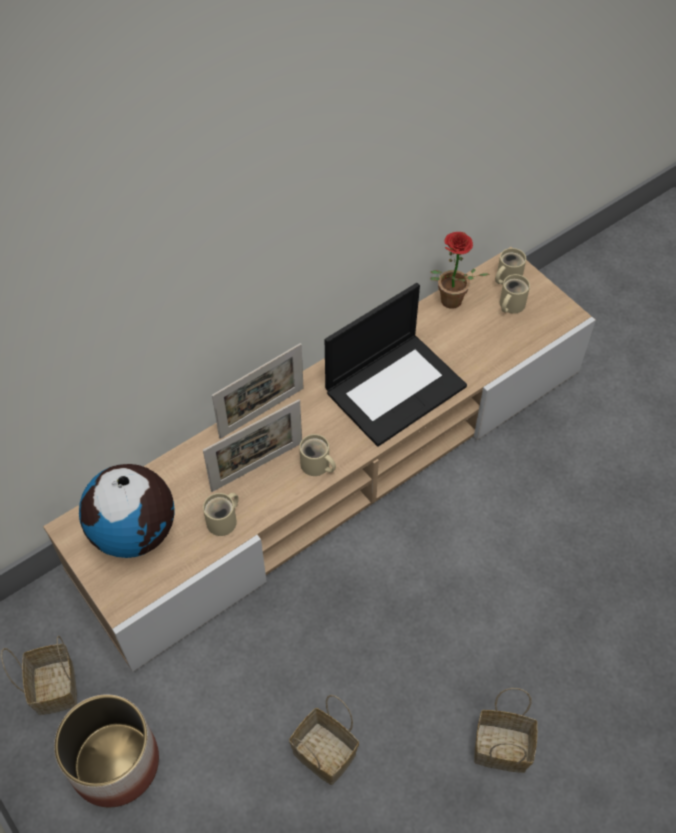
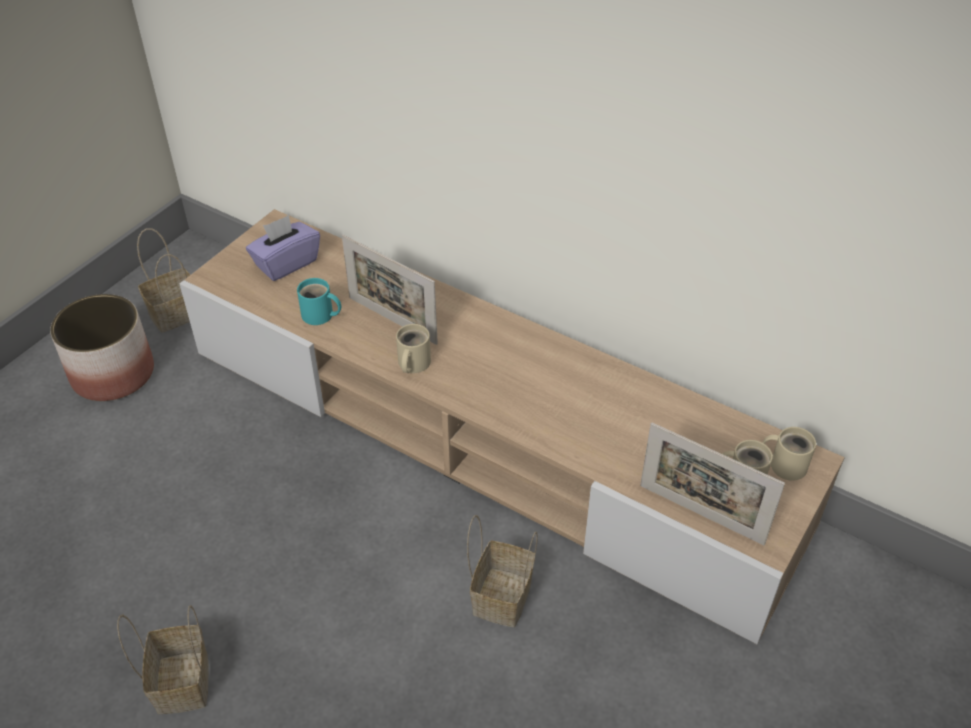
camera: 70 degrees right, 10 degrees down
globe [79,464,175,558] -> purple tissue box [246,215,320,281]
beige mug [203,493,239,536] -> turquoise mug [297,278,341,325]
picture frame [212,343,304,439] -> picture frame moved to [640,423,785,545]
basket [289,695,359,785] -> basket moved to [467,515,538,627]
laptop [325,283,467,447] -> none
potted plant [430,232,490,309] -> none

